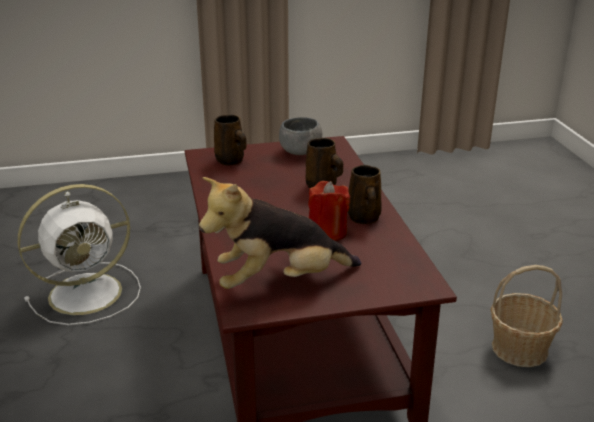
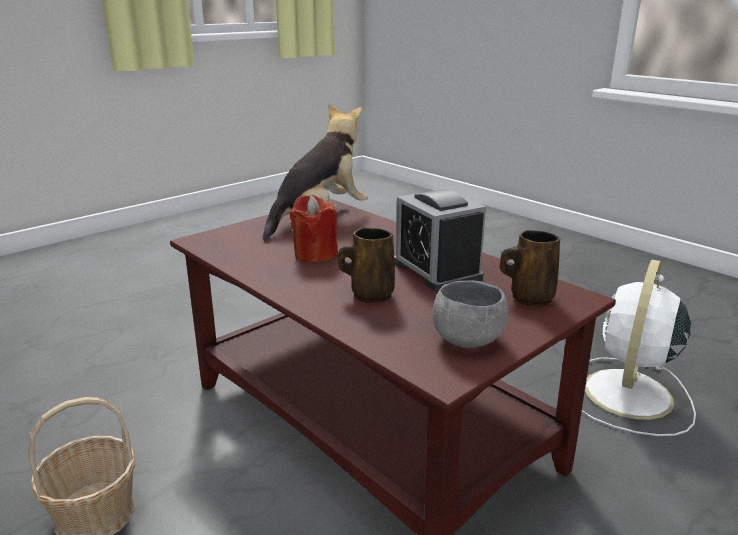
camera: 150 degrees right, 5 degrees down
brown mug [348,165,381,224] -> none
none -> alarm clock [394,189,486,291]

